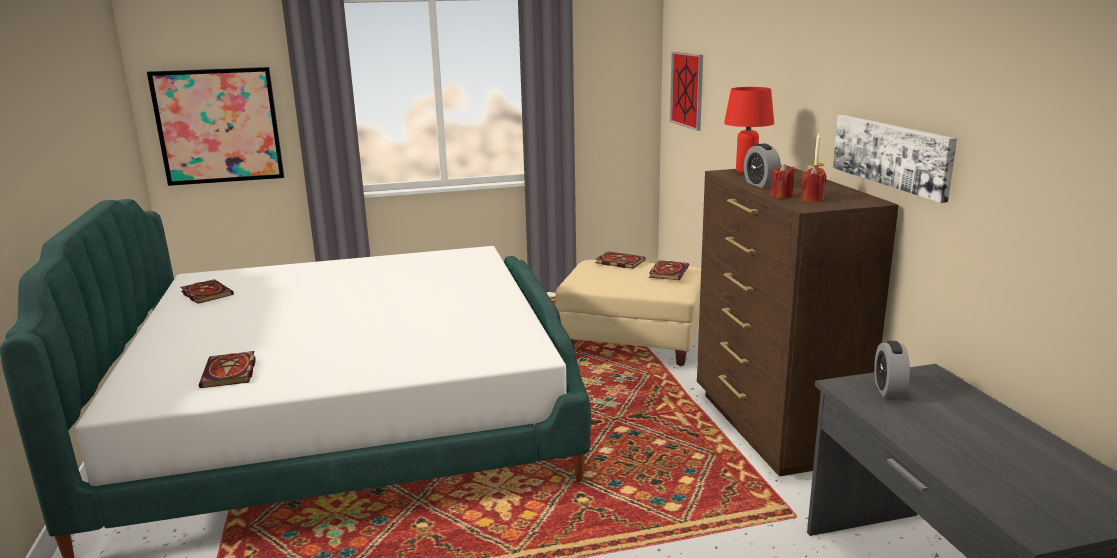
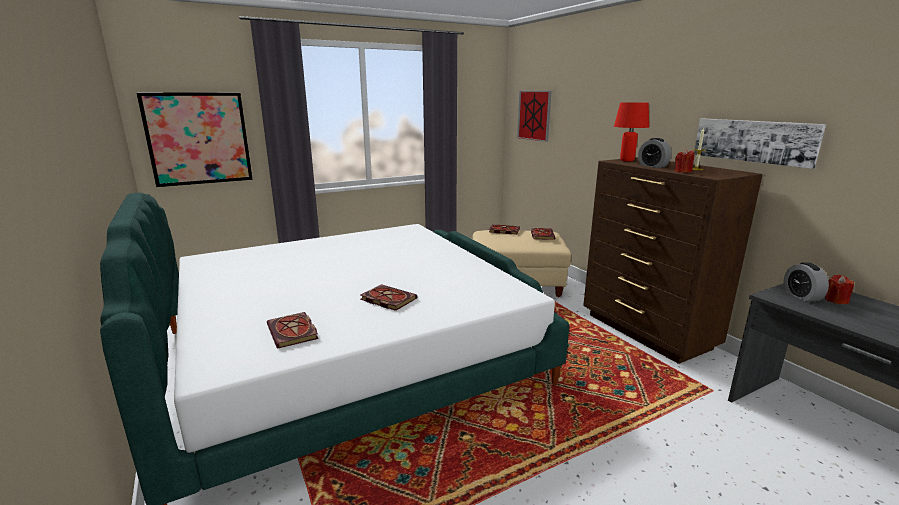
camera: 15 degrees left, 0 degrees up
book [181,279,234,304] -> book moved to [360,284,417,311]
red candle [801,166,827,202] -> red candle moved to [825,274,854,304]

